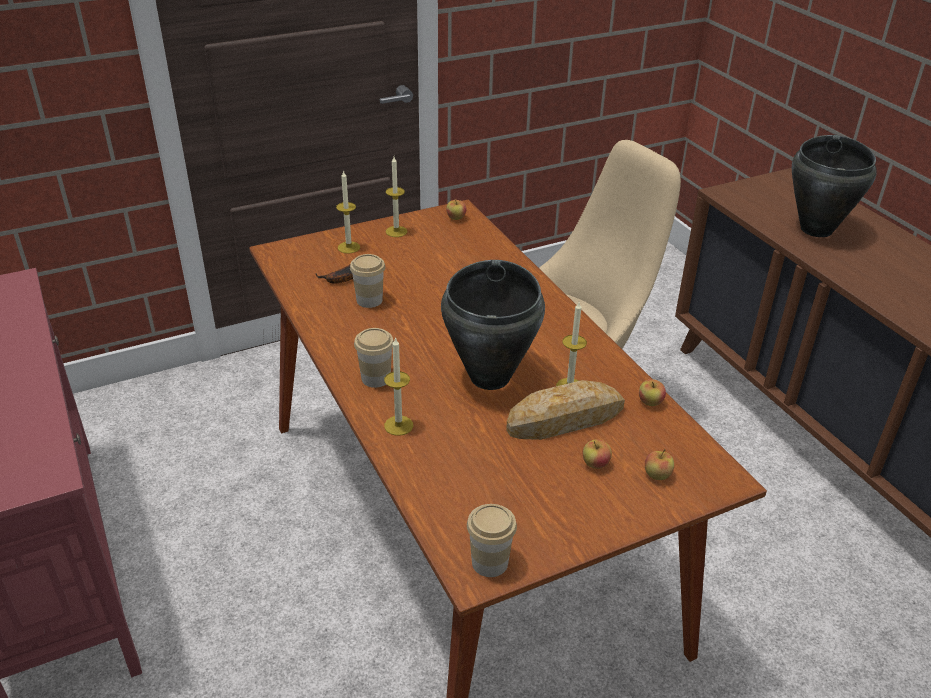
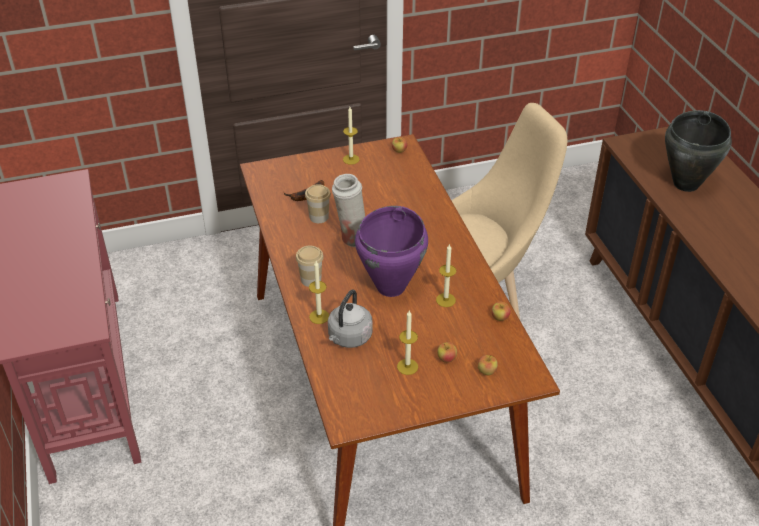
camera: 10 degrees right, 5 degrees up
candle [336,170,360,254] -> candle moved to [397,311,418,375]
black cooking pot [441,260,545,390] -> purple cooking pot [355,206,428,297]
cup [467,504,517,577] -> none
bread [506,380,625,440] -> none
none -> grey kettle [328,289,373,348]
none -> white vase [332,174,365,247]

